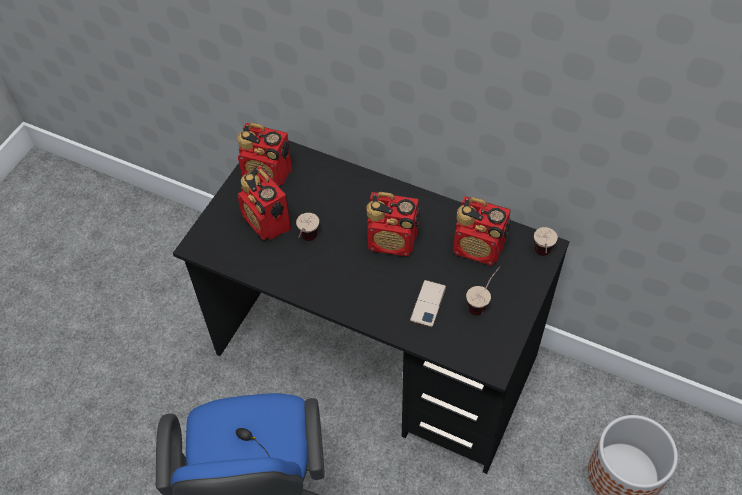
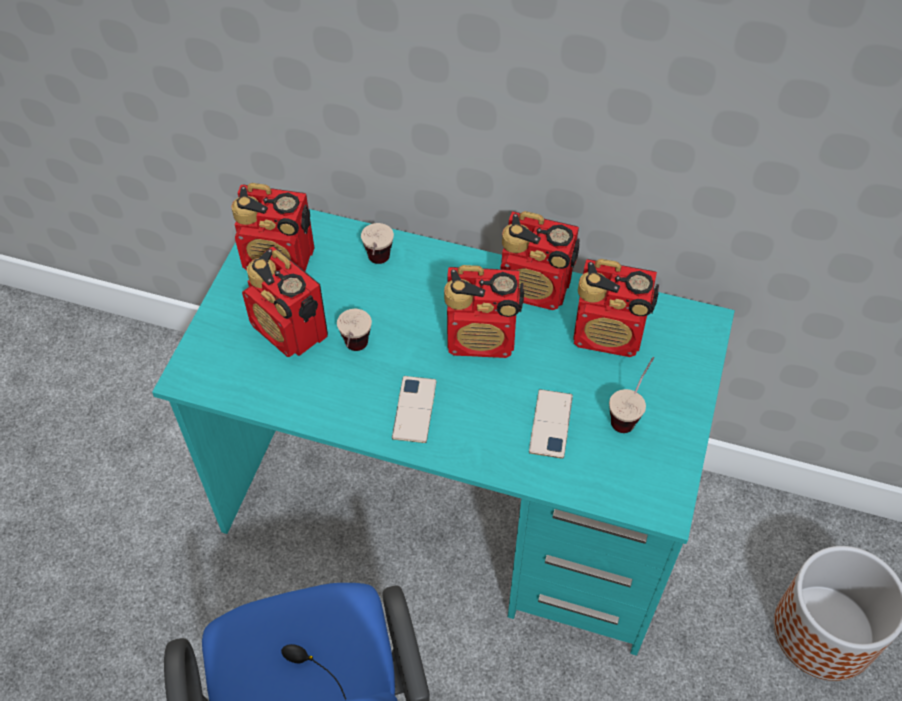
camera: 10 degrees left, 0 degrees up
black desk [173,140,570,474] -> turquoise desk [152,209,735,656]
cup [534,227,558,256] -> cup moved to [361,223,394,264]
none -> phone [392,376,437,443]
none -> radio [501,211,580,310]

